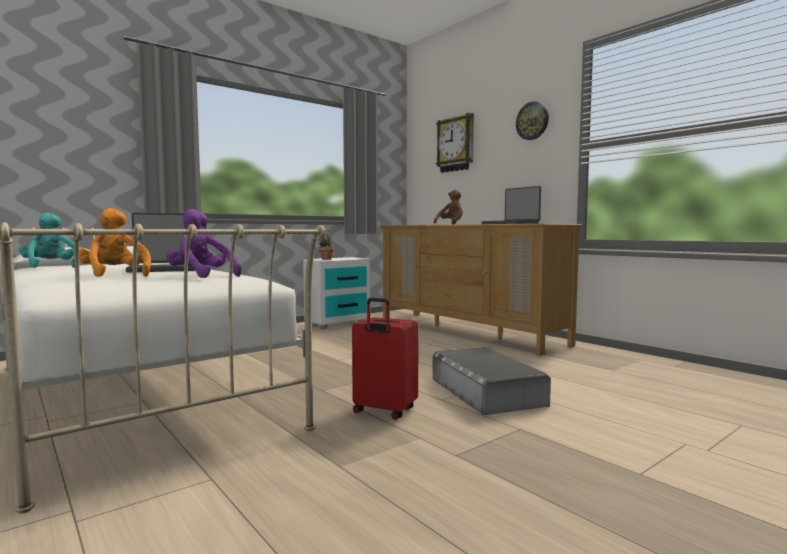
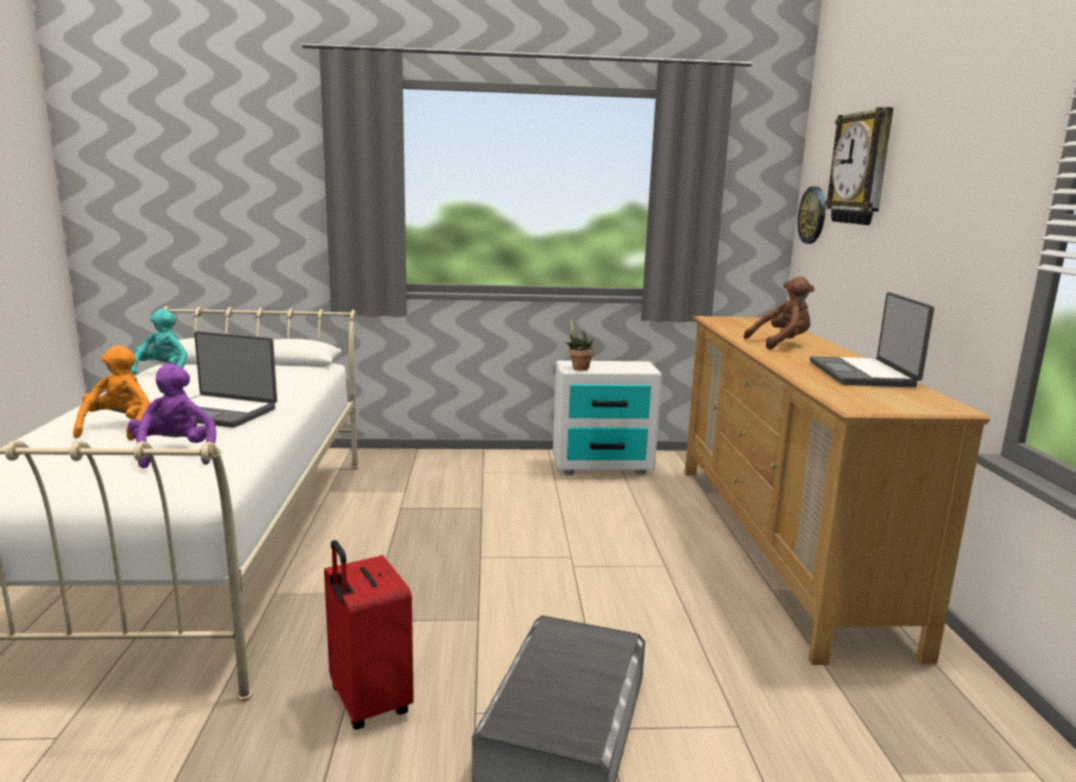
camera: 35 degrees right, 10 degrees up
wall clock [516,101,549,140] -> wall clock moved to [797,186,825,244]

